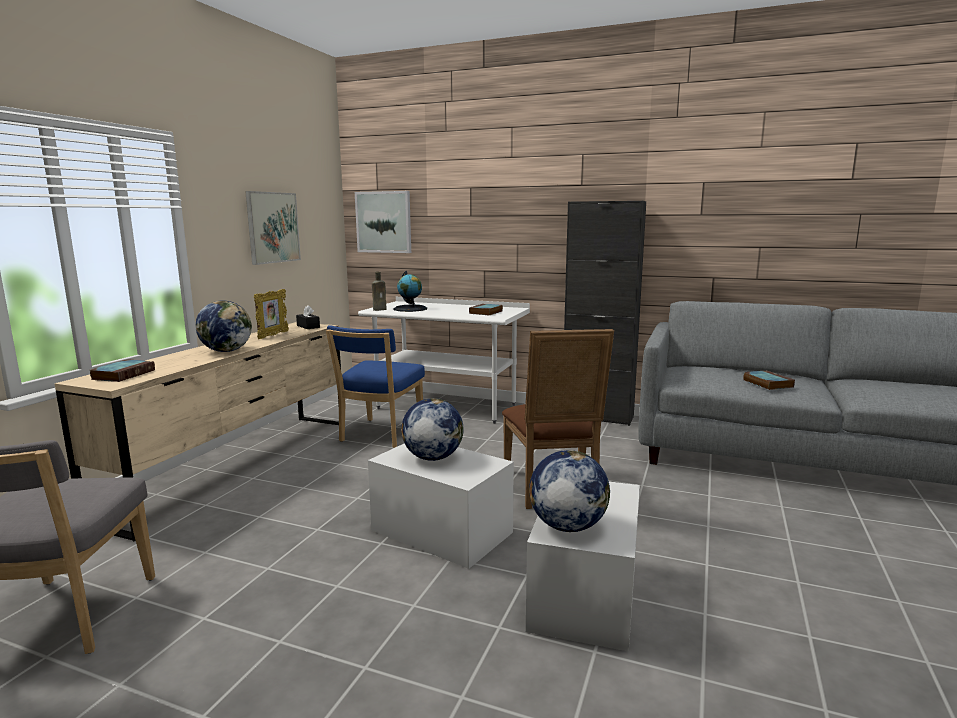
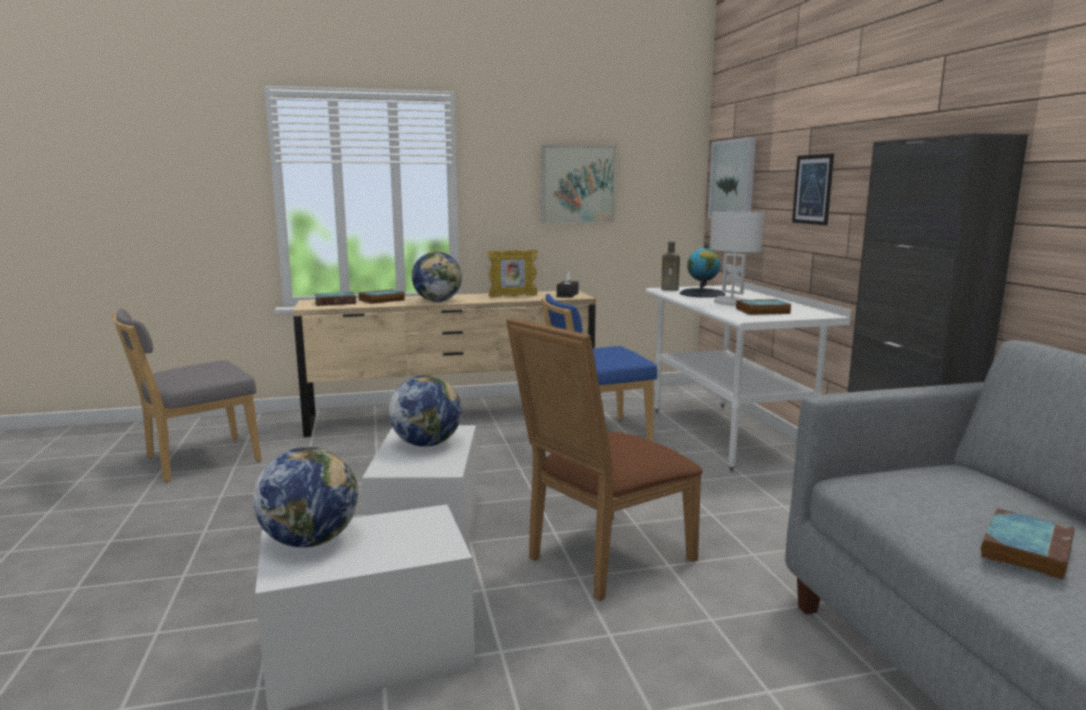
camera: 55 degrees right, 0 degrees up
none -> book [359,289,405,304]
none -> white table lamp [710,211,764,306]
none -> picture [792,154,834,225]

